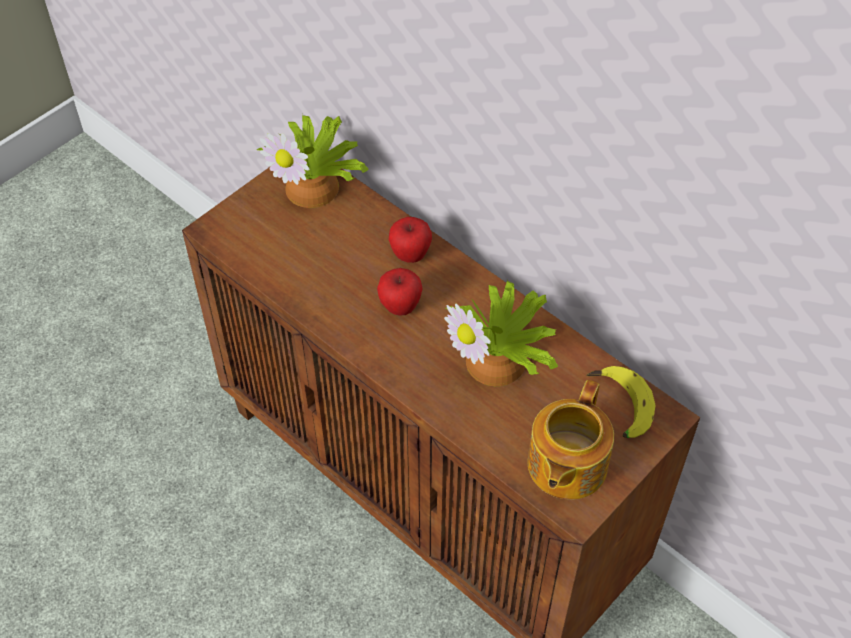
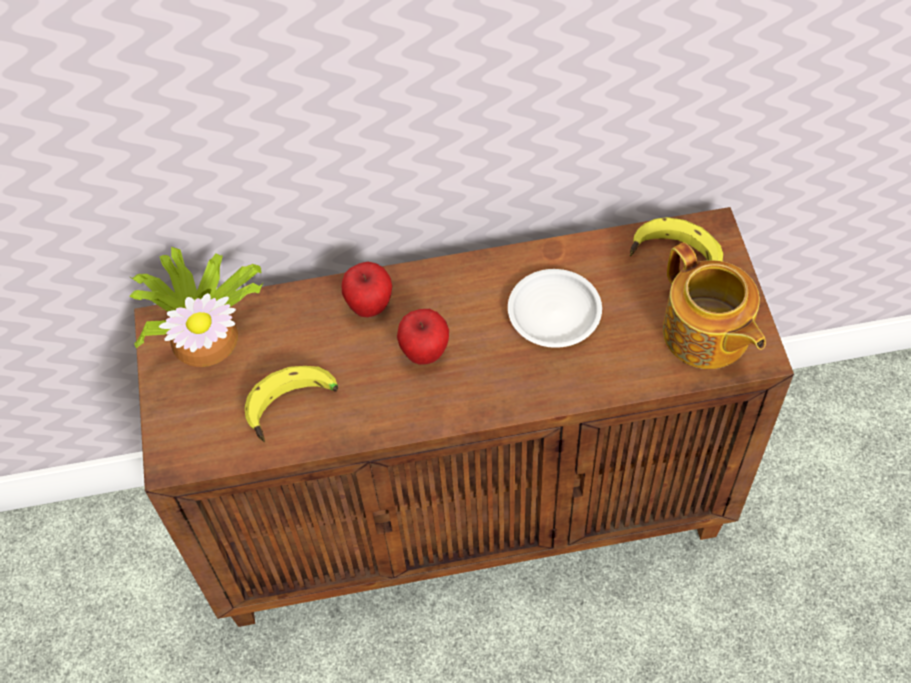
camera: 50 degrees left, 5 degrees up
potted plant [444,278,558,386] -> white plate [508,269,602,348]
none -> banana [244,366,338,442]

